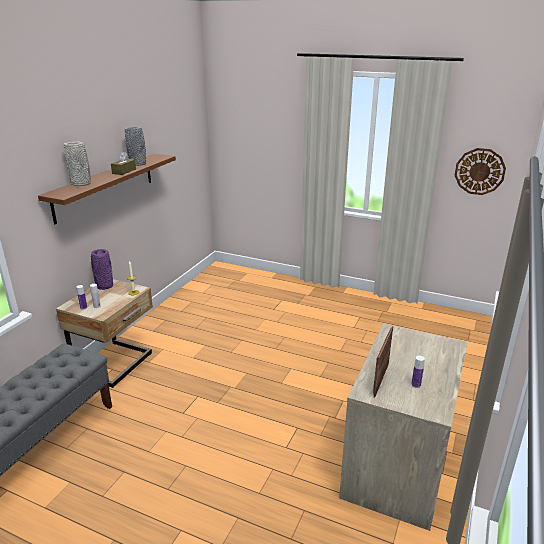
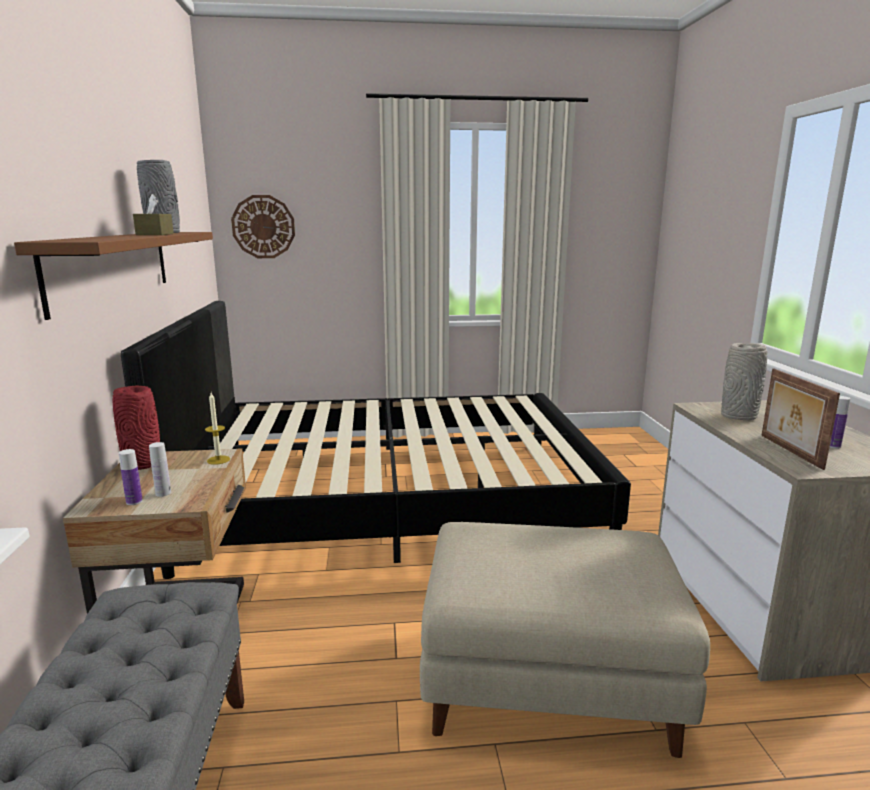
camera: 30 degrees left, 10 degrees down
grey vase [64,142,91,186] -> grey vase moved to [721,343,767,420]
purple vase [91,249,113,290] -> red vase [113,386,160,470]
wall clock [454,148,506,195] -> wall clock moved to [231,195,295,258]
none -> black bed [121,301,631,579]
none -> beige ottoman [420,522,710,758]

